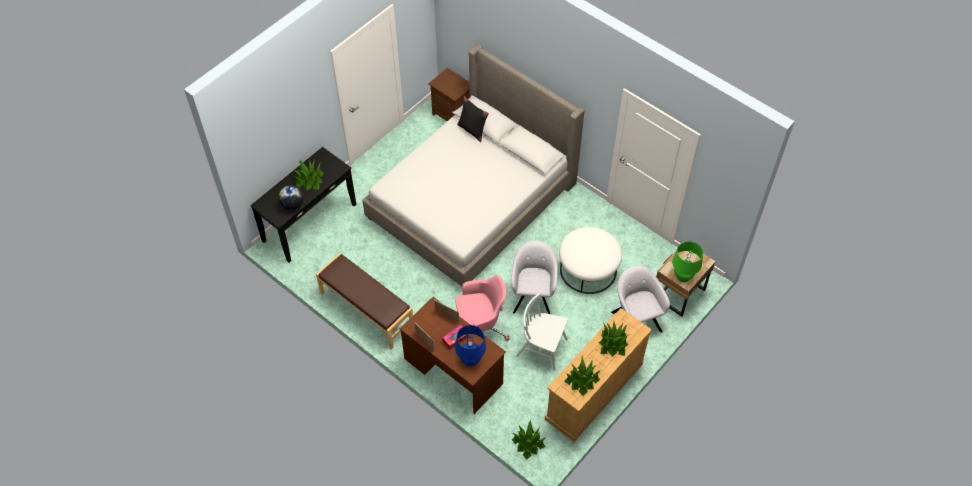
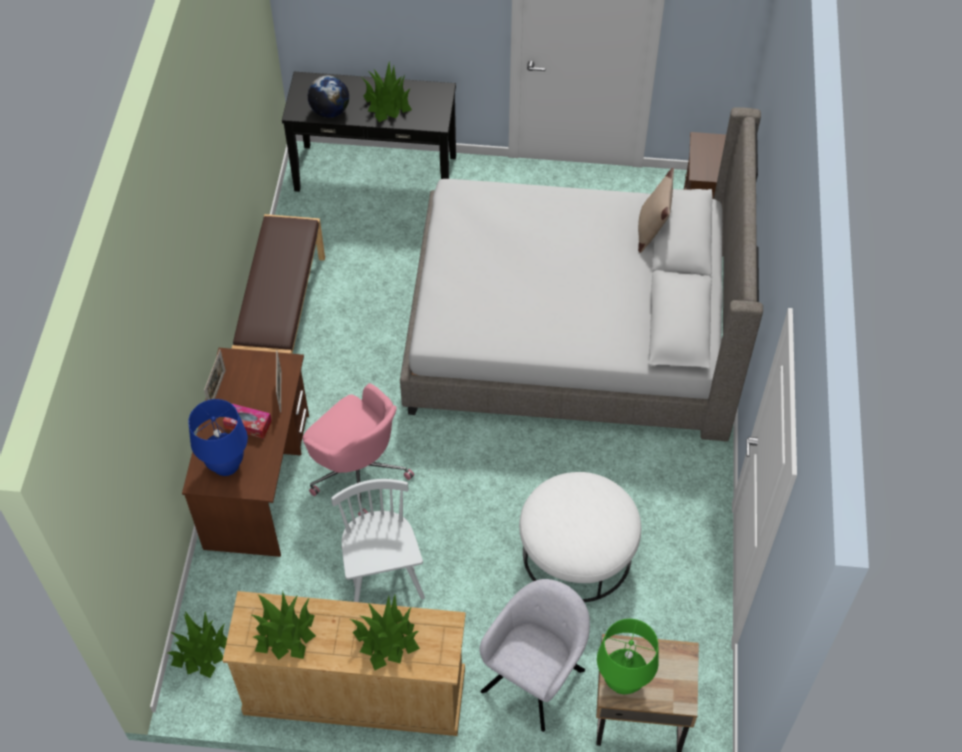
camera: 55 degrees right, 0 degrees up
black pillow [457,96,489,142] -> beige pillow [638,168,674,253]
grey armchair [511,241,558,314] -> none

